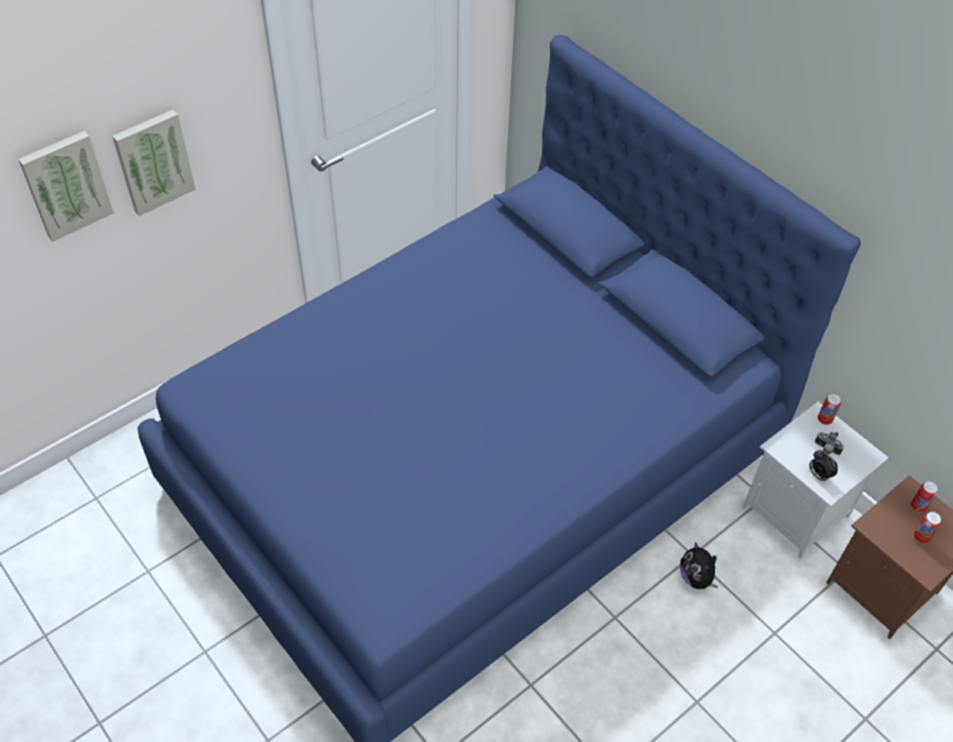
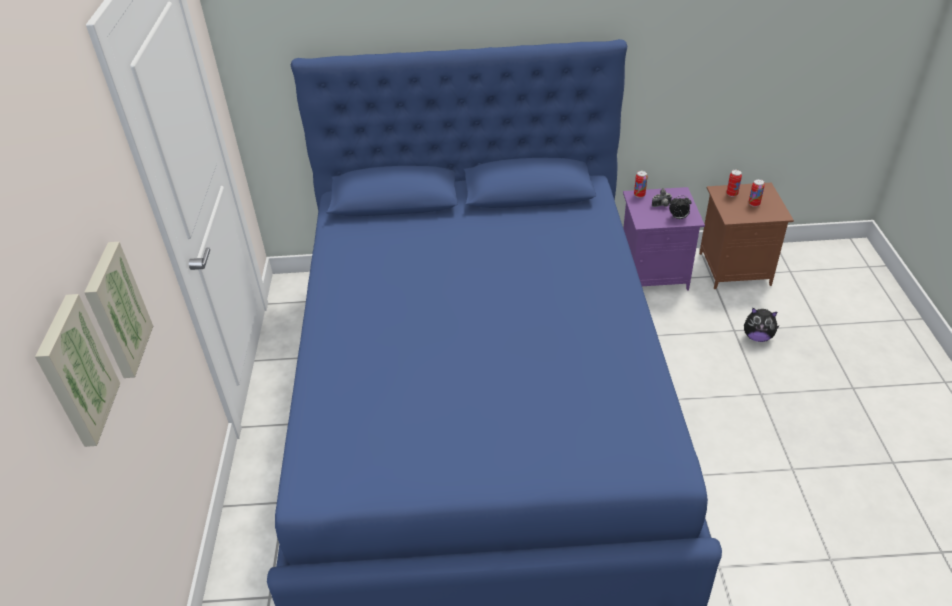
camera: 50 degrees left, 10 degrees down
plush toy [680,542,719,589] -> plush toy moved to [744,308,780,342]
grey nightstand [743,402,889,559] -> purple nightstand [623,187,705,291]

